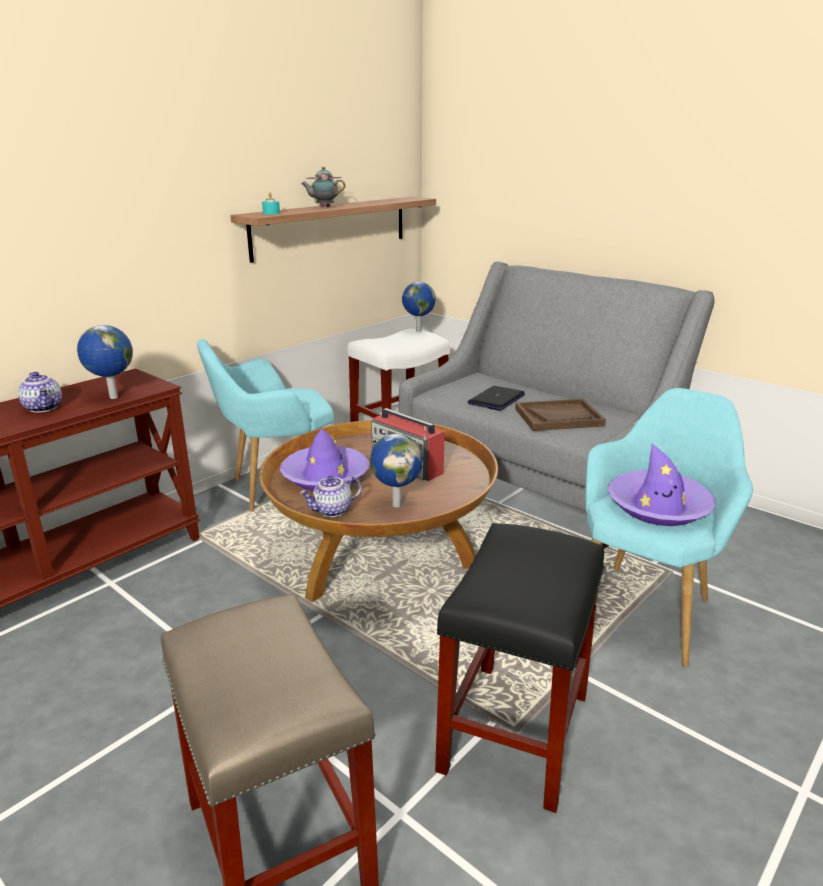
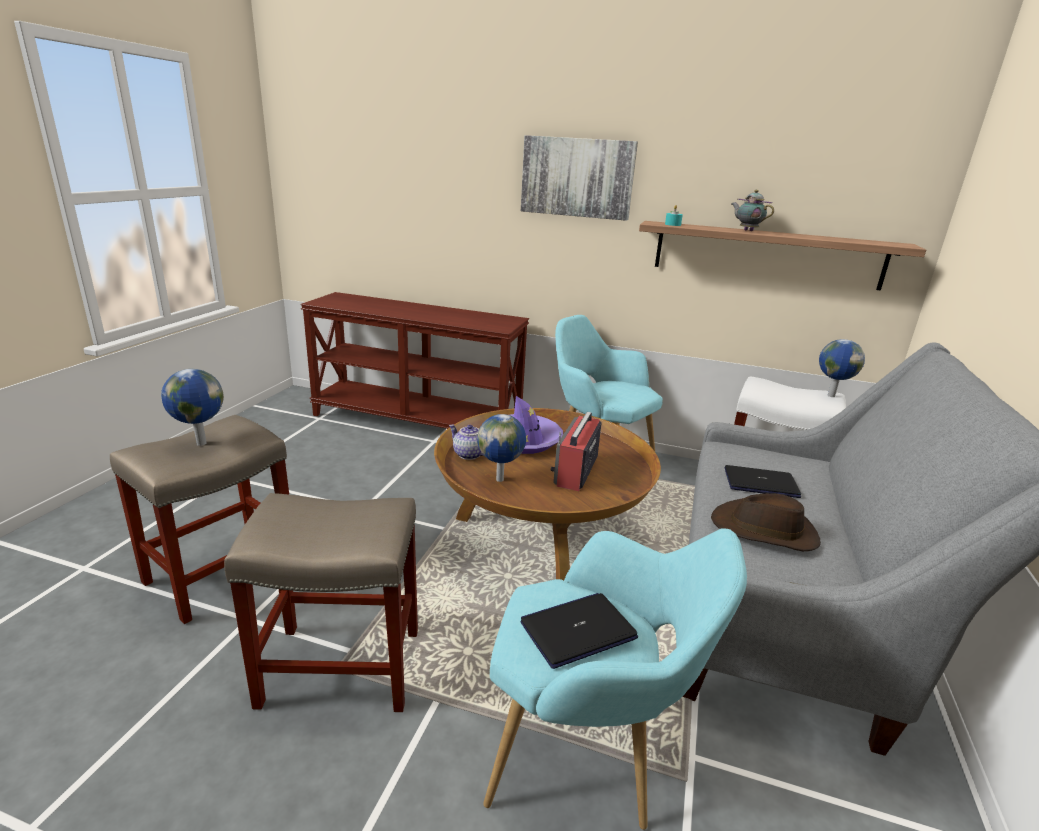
camera: 65 degrees right, 0 degrees up
teapot [18,372,62,413] -> none
globe [77,325,133,399] -> globe moved to [161,369,224,446]
black stool [435,523,604,813] -> beige stool [224,493,418,712]
brown tray [515,399,606,431] -> brown hat [711,493,821,551]
purple hat [607,443,716,526] -> laptop [521,593,638,669]
none -> picture [521,135,638,221]

